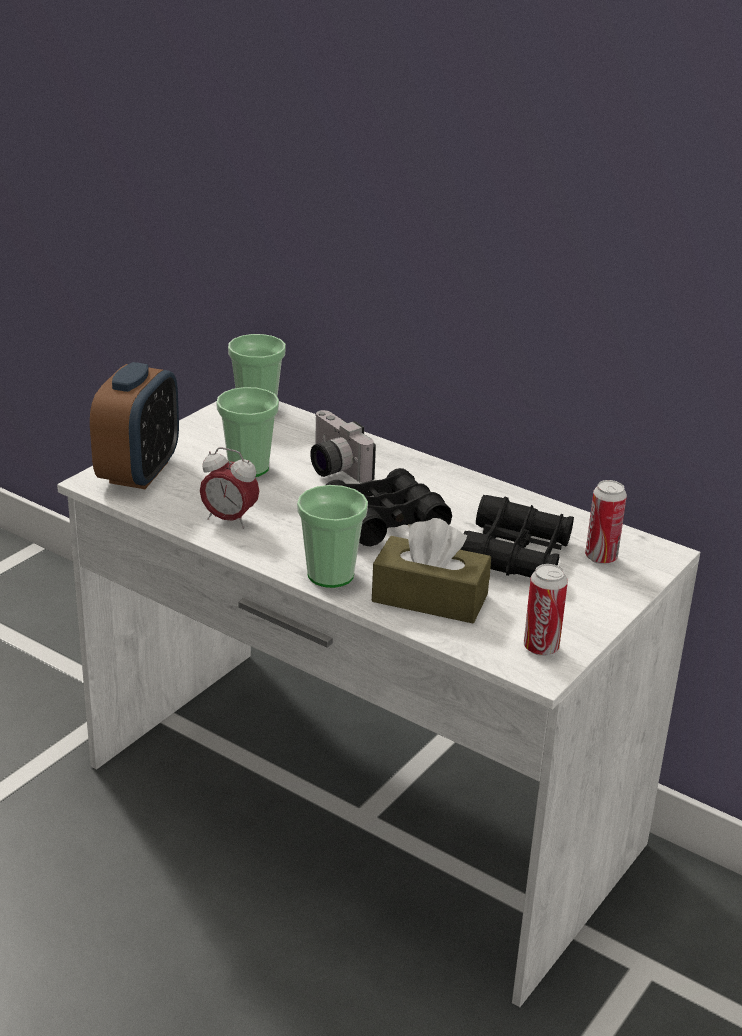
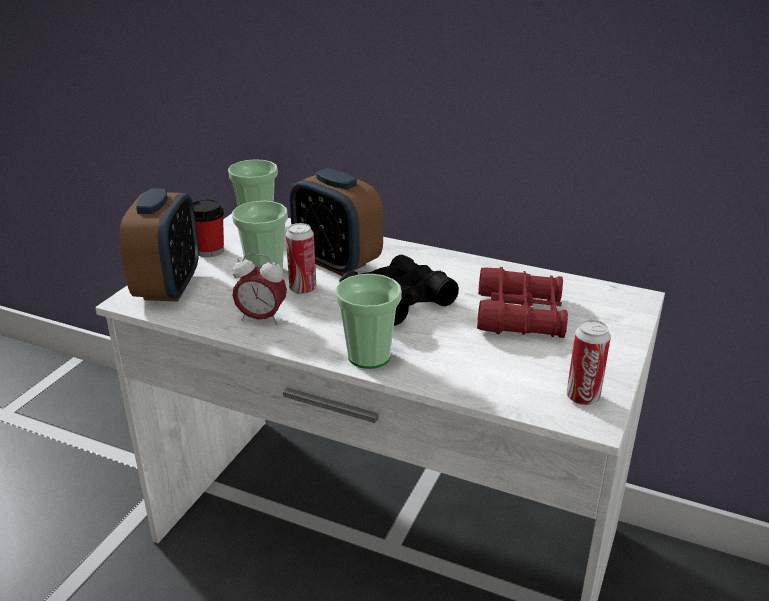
camera: 10 degrees left, 0 degrees up
camera [310,410,376,483] -> alarm clock [290,168,383,276]
brown tissue box [372,518,491,623] -> none
black binoculars [460,495,574,578] -> red binoculars [477,267,568,338]
can [585,480,627,564] -> can moved to [286,223,316,294]
none -> cup [193,199,224,257]

